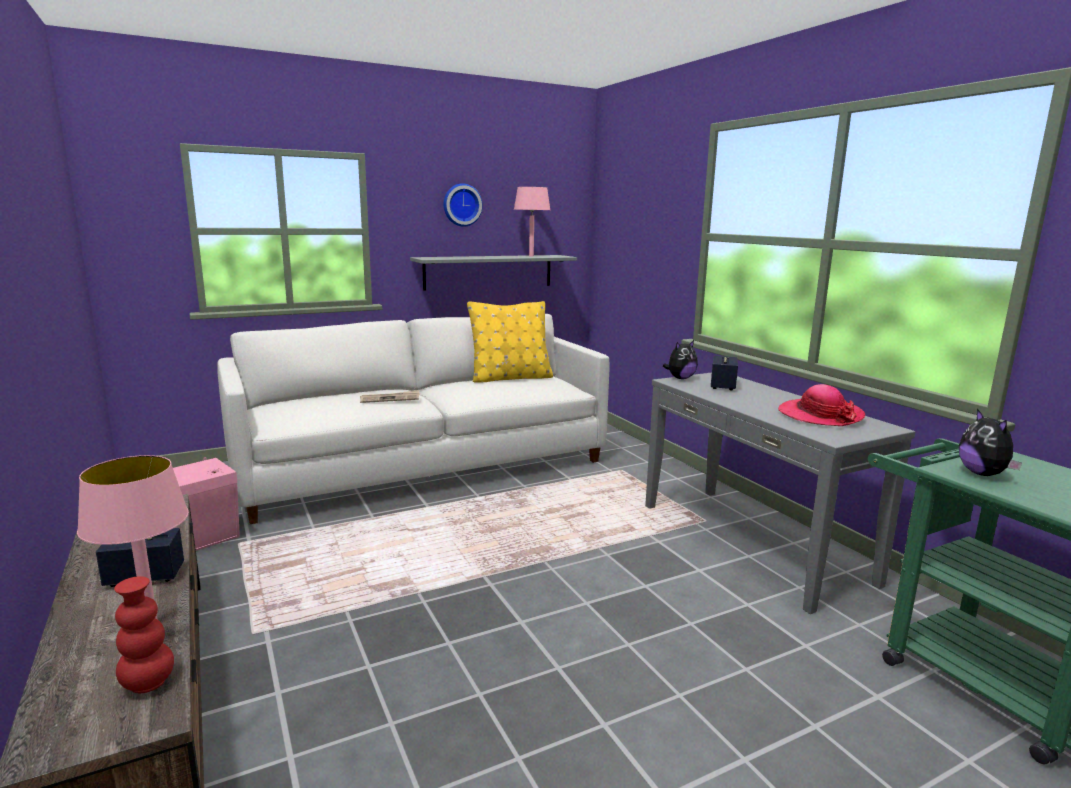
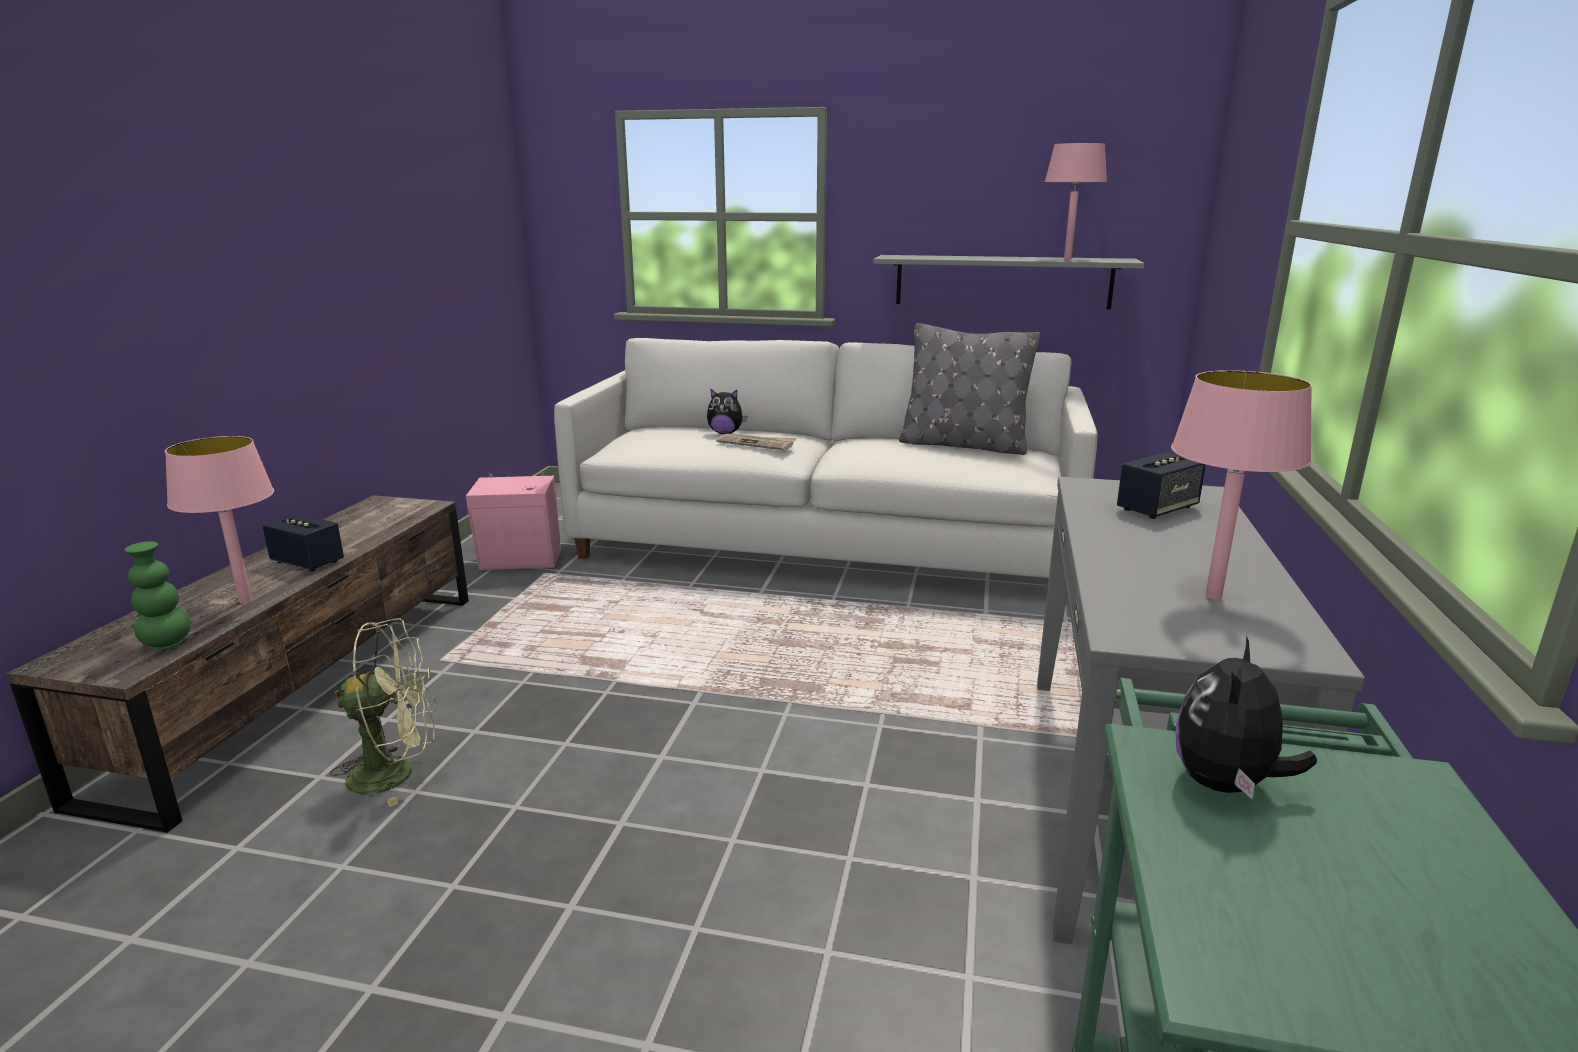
camera: 40 degrees right, 5 degrees up
red vase [114,576,174,693] -> green vase [124,541,191,650]
wall clock [444,183,483,227] -> none
yellow pillow [467,301,553,383] -> grey pillow [899,323,1041,455]
plush toy [663,340,698,379] -> plush toy moved to [707,388,748,434]
hat [778,384,865,426] -> pink table lamp [1171,370,1312,599]
none -> green fan [330,618,437,807]

